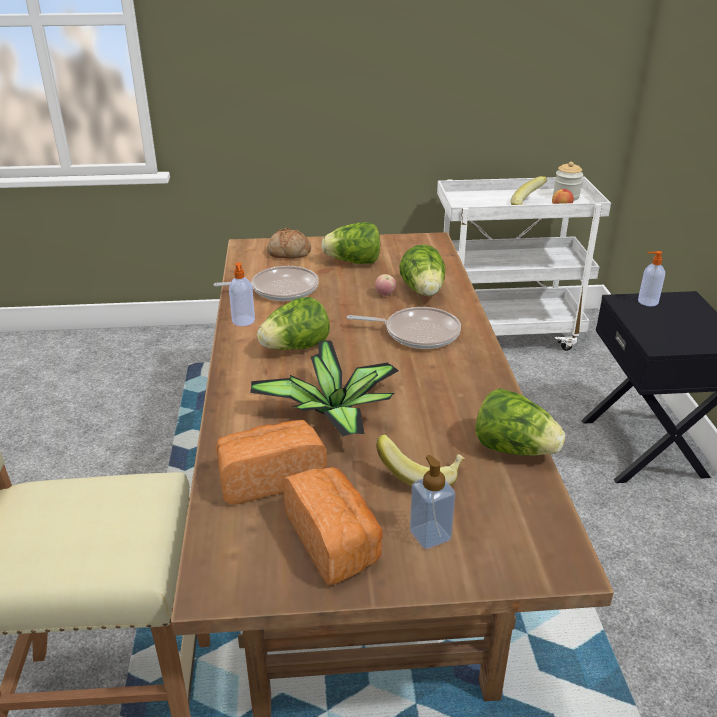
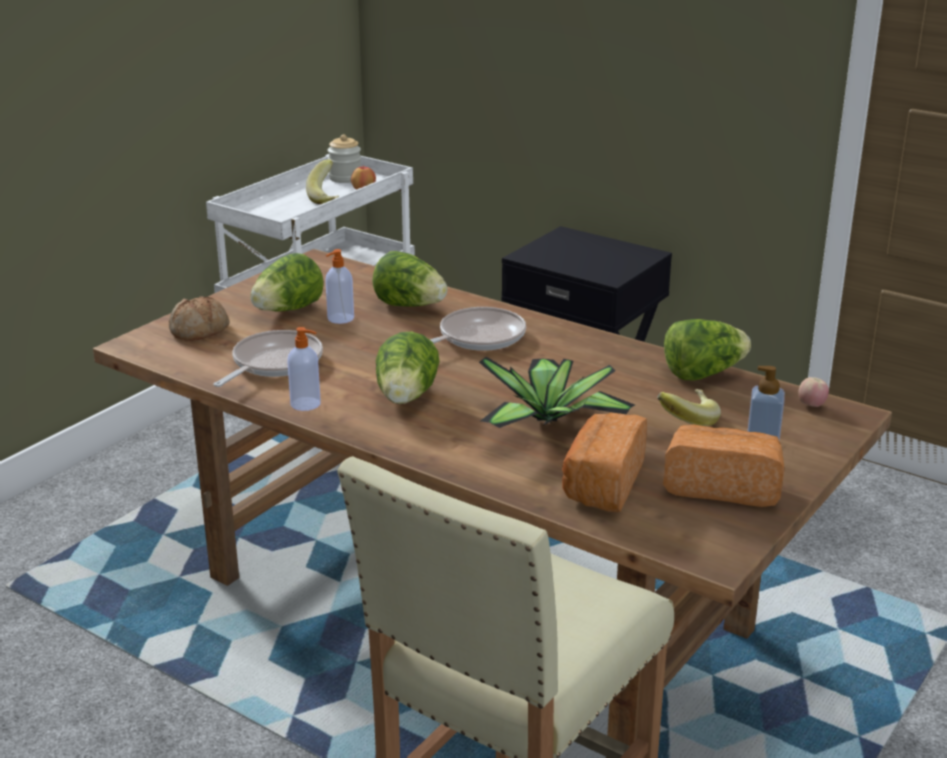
camera: 50 degrees left, 5 degrees down
apple [375,274,396,296] -> apple moved to [798,377,829,407]
soap dispenser [638,251,665,307] -> soap dispenser moved to [325,249,354,324]

